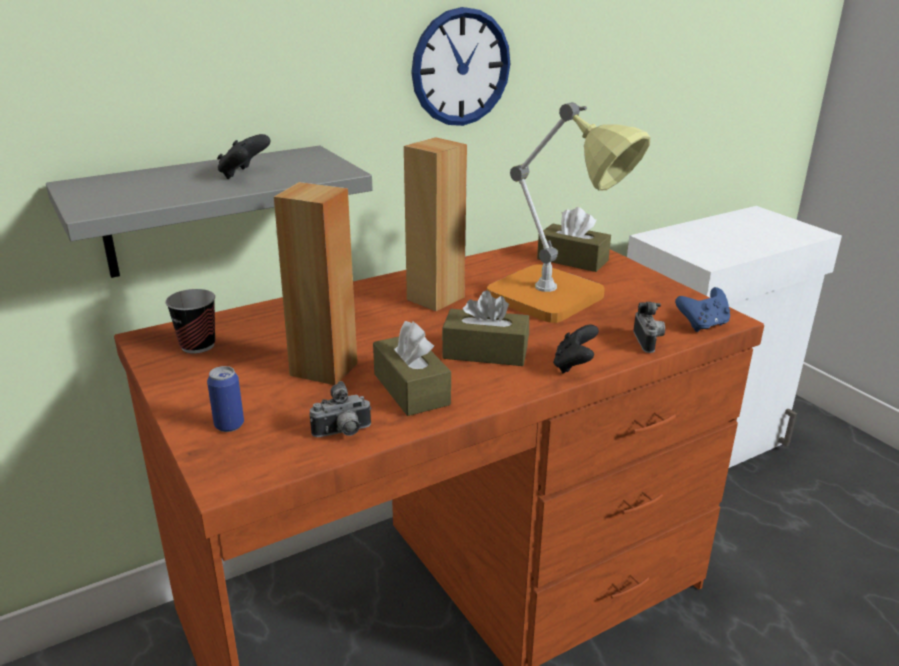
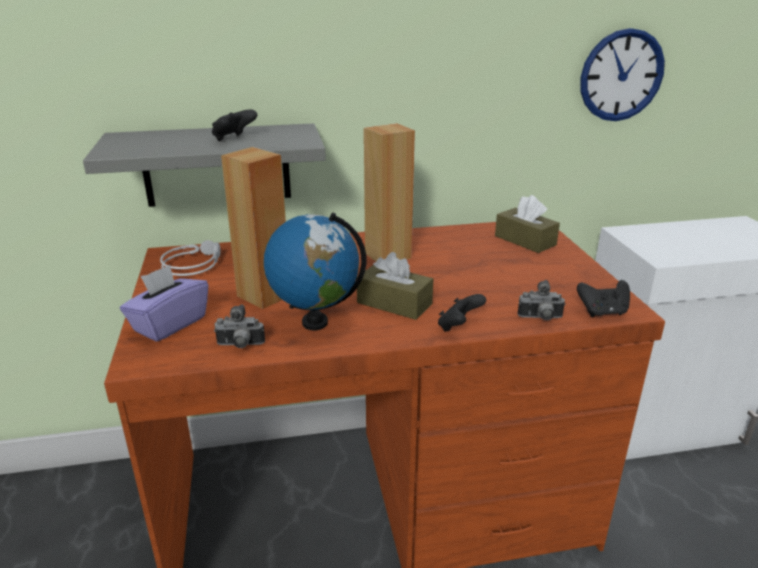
camera: 20 degrees right, 0 degrees up
cup [165,289,215,354] -> grey headphones [160,240,220,276]
can [207,366,244,432] -> purple tissue box [120,264,208,342]
brown tissue box [373,321,451,416] -> globe [264,212,366,330]
wall clock [411,7,510,126] -> wall clock moved to [580,28,665,121]
table lamp [487,102,650,323] -> none
camera [633,302,665,353] -> camera turned 75 degrees clockwise [518,280,565,320]
blue game controller [675,287,730,332] -> black game controller [577,280,630,317]

